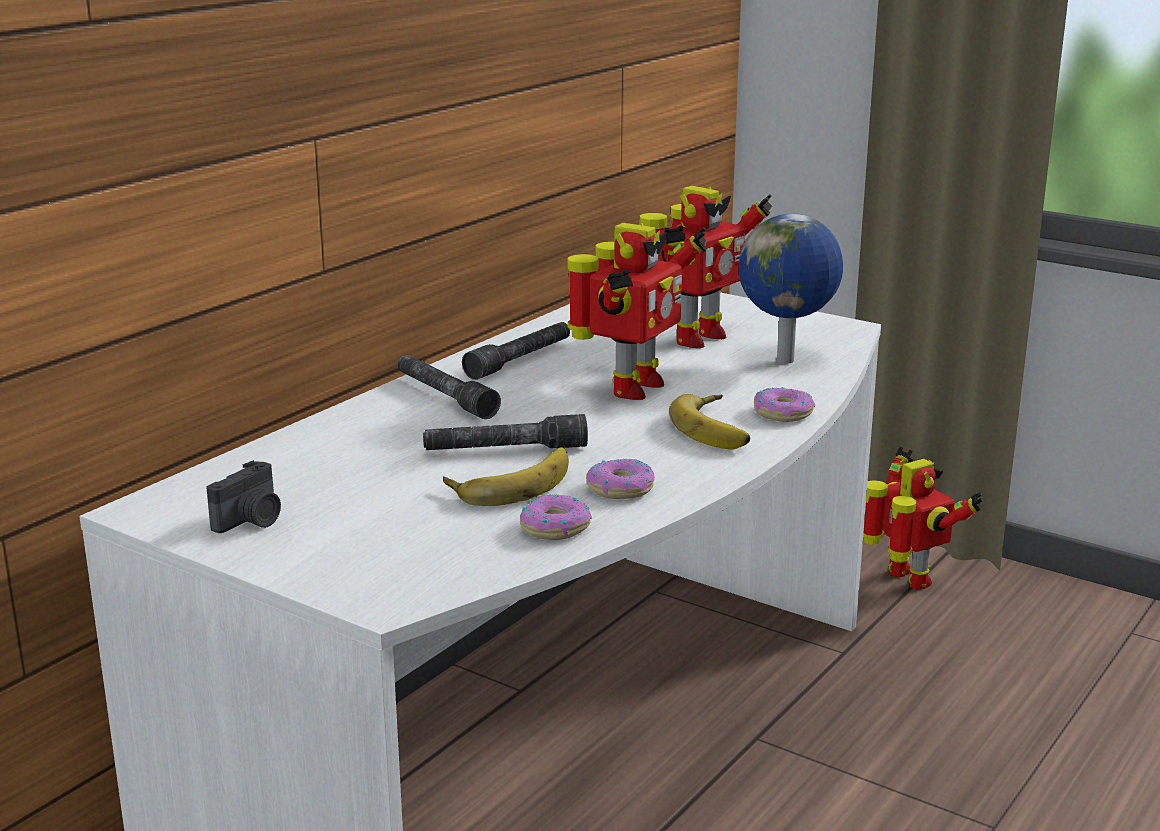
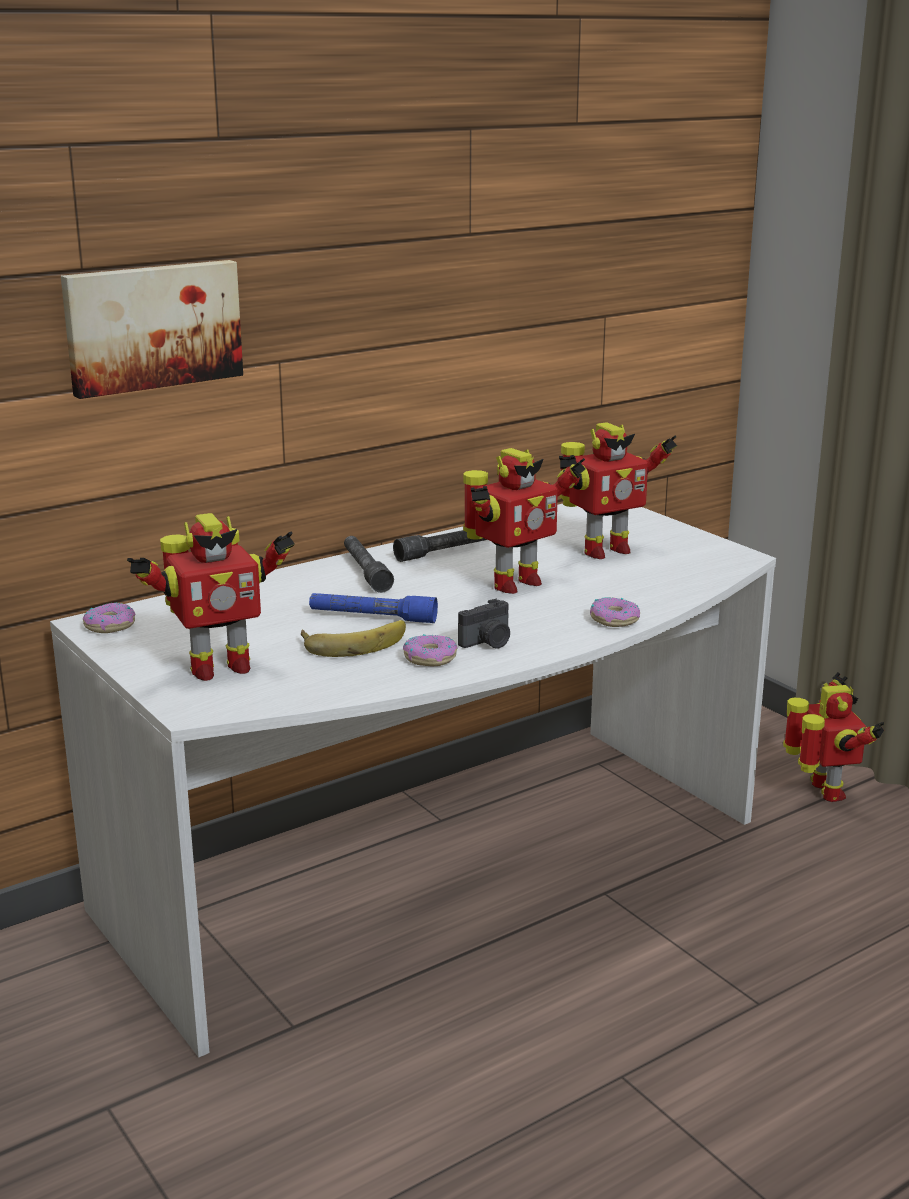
camera: 20 degrees right, 0 degrees up
camera [206,460,281,533] -> camera moved to [458,599,510,649]
grey flashlight [423,414,588,450] -> blue flashlight [309,593,438,623]
donut [520,494,592,540] -> donut moved to [83,603,136,633]
banana [669,394,750,450] -> none
globe [739,214,843,364] -> none
none -> picture [61,260,243,399]
none -> toy robot [127,513,295,681]

